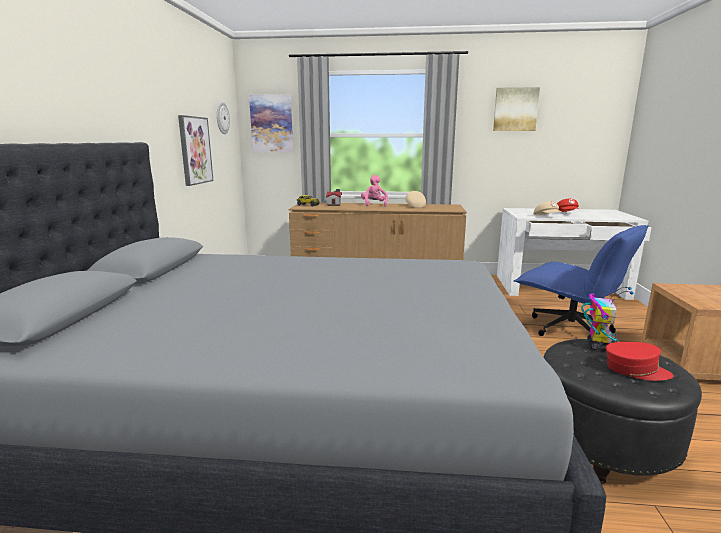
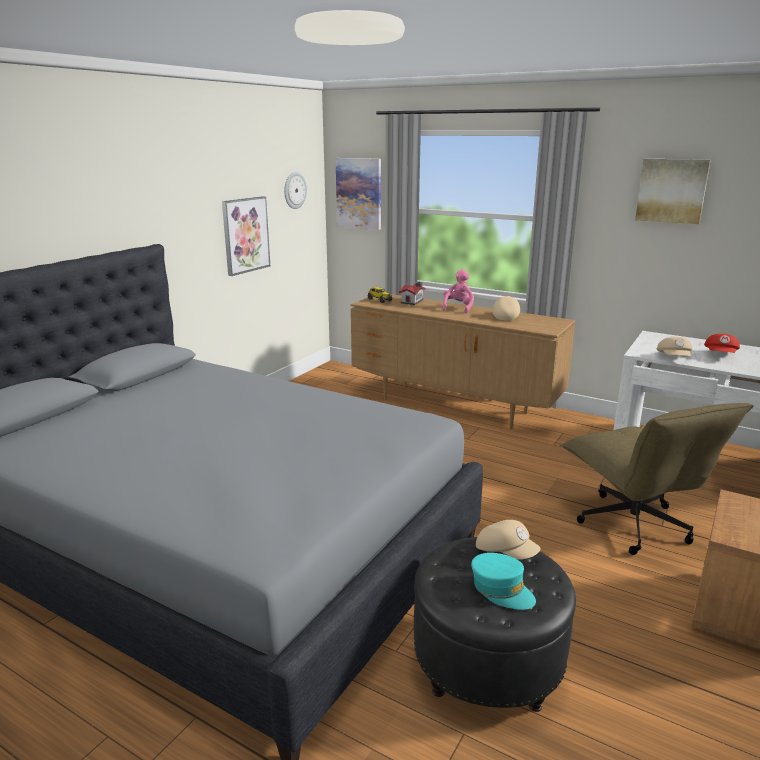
camera: 25 degrees right, 5 degrees up
blue office chair [514,225,649,336] -> beige office chair [559,403,754,555]
toy robot [581,287,634,351] -> beige cap [476,520,541,560]
red cap [606,342,673,381] -> turquoise cap [471,553,536,610]

